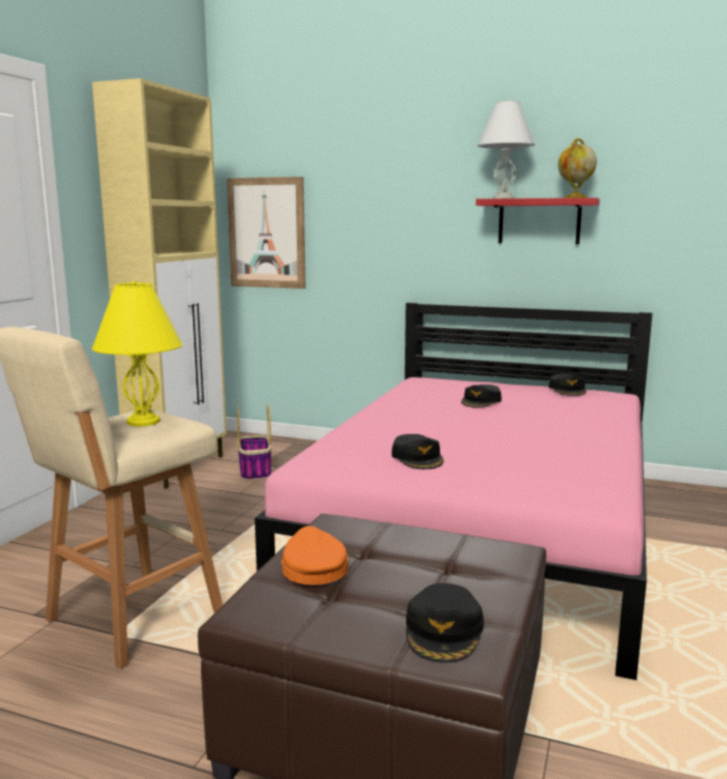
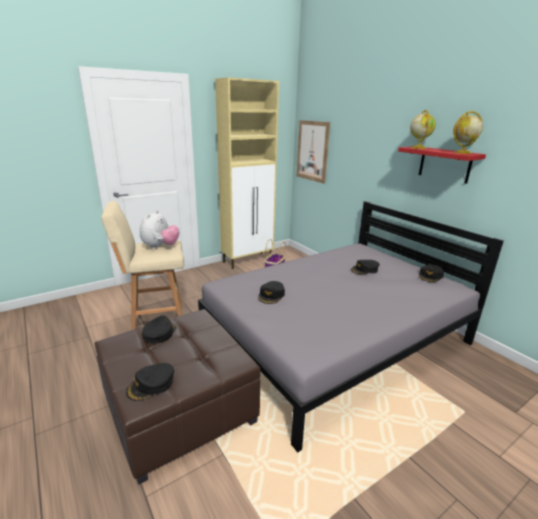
camera: 35 degrees right, 10 degrees up
yellow table lamp [92,281,183,426] -> plush toy [140,210,179,249]
pink bed [255,302,653,680] -> grey bed [198,201,503,453]
orange cap [281,526,348,585] -> black cap [142,315,177,343]
white table lamp [477,101,535,199] -> globe [410,110,436,149]

